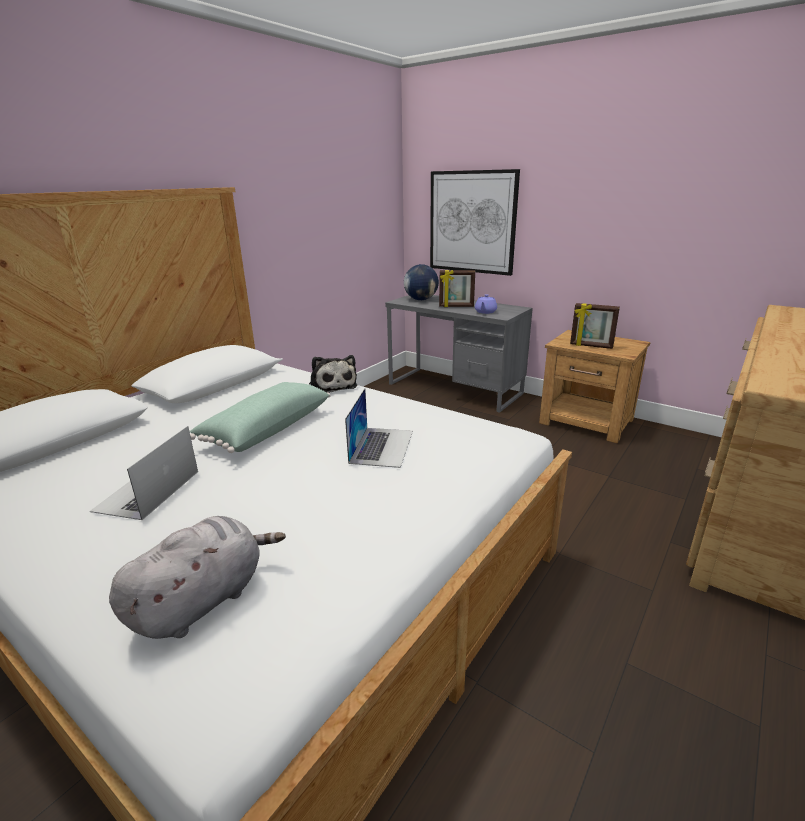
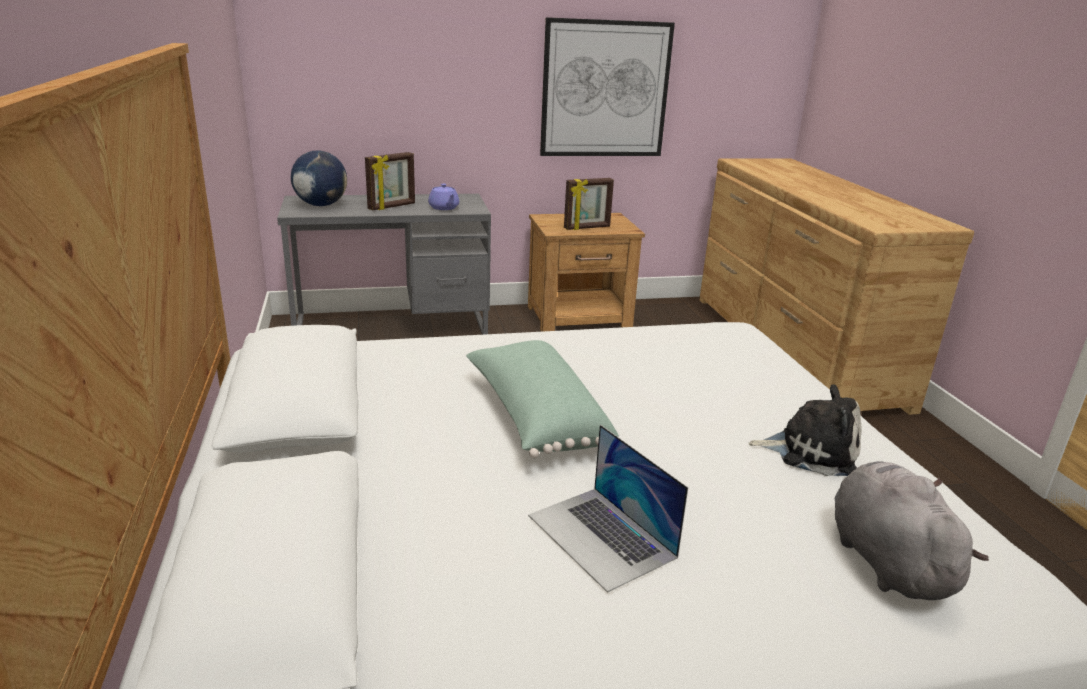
camera: 50 degrees left, 0 degrees up
plush toy [309,355,357,393] -> plush toy moved to [748,384,862,476]
laptop [345,388,413,468] -> none
picture [430,169,520,276] -> picture moved to [540,17,675,156]

